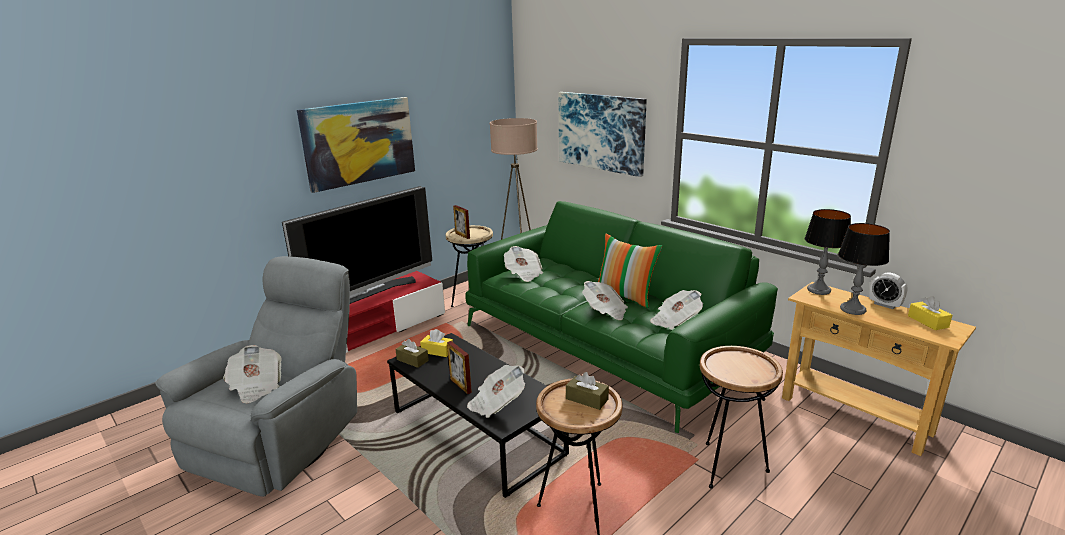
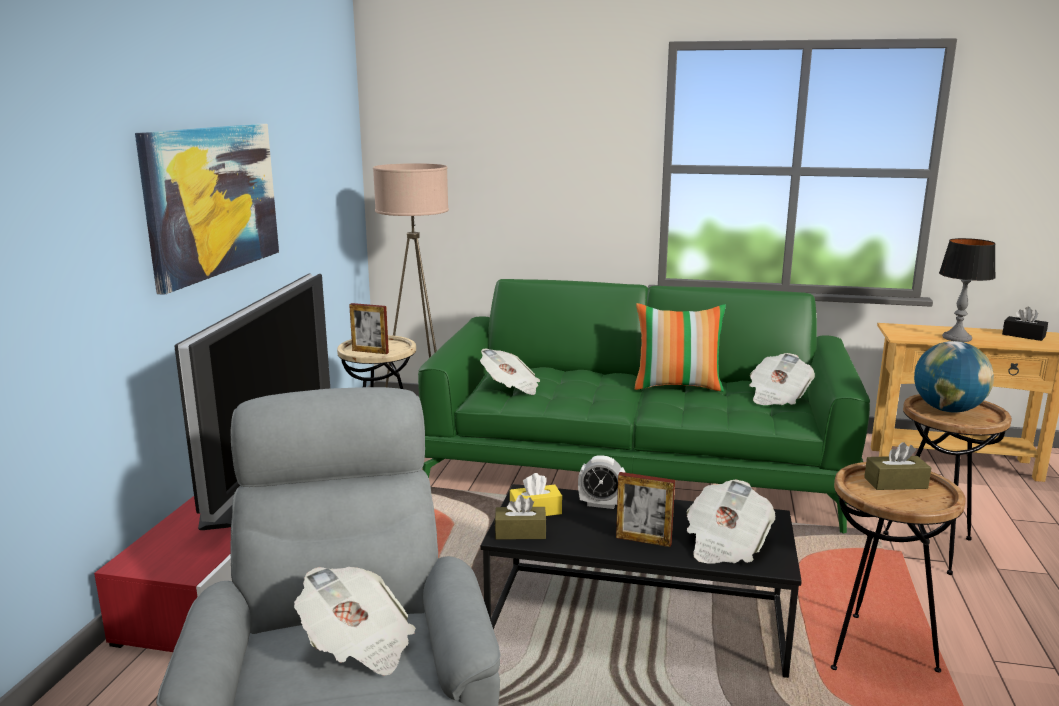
camera: 35 degrees left, 5 degrees down
picture [558,92,647,177] -> none
newspaper [582,281,628,320] -> none
table lamp [804,209,851,295] -> none
alarm clock [870,272,908,309] -> alarm clock moved to [578,455,625,509]
yellow tissue box [908,296,952,330] -> black tissue box [1002,307,1048,341]
none -> globe [914,341,994,413]

